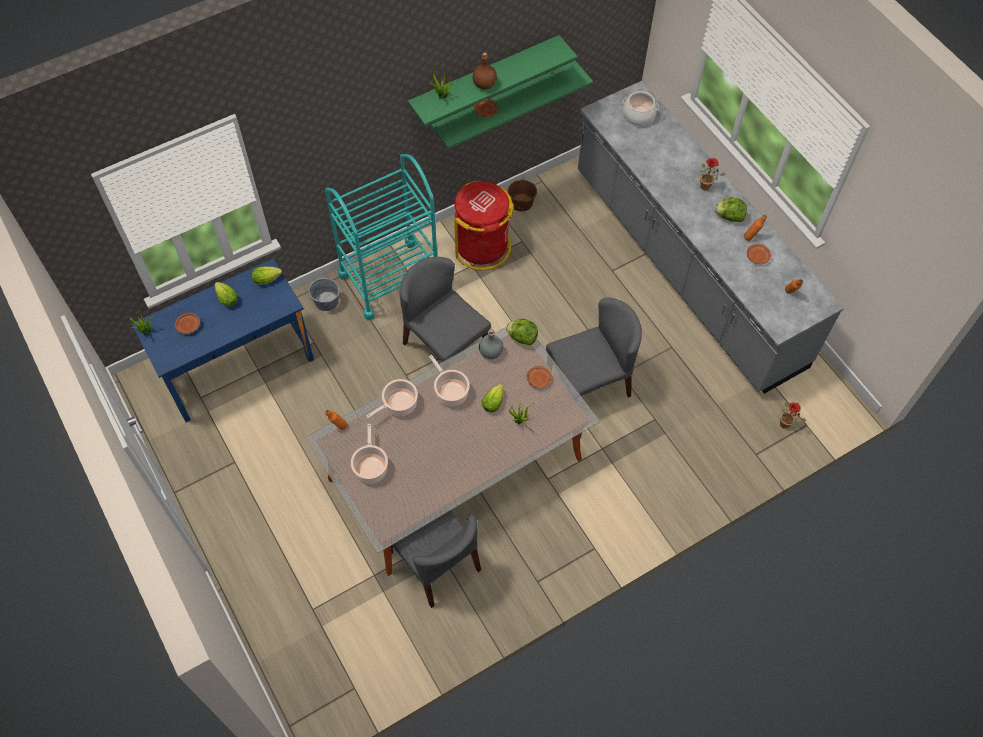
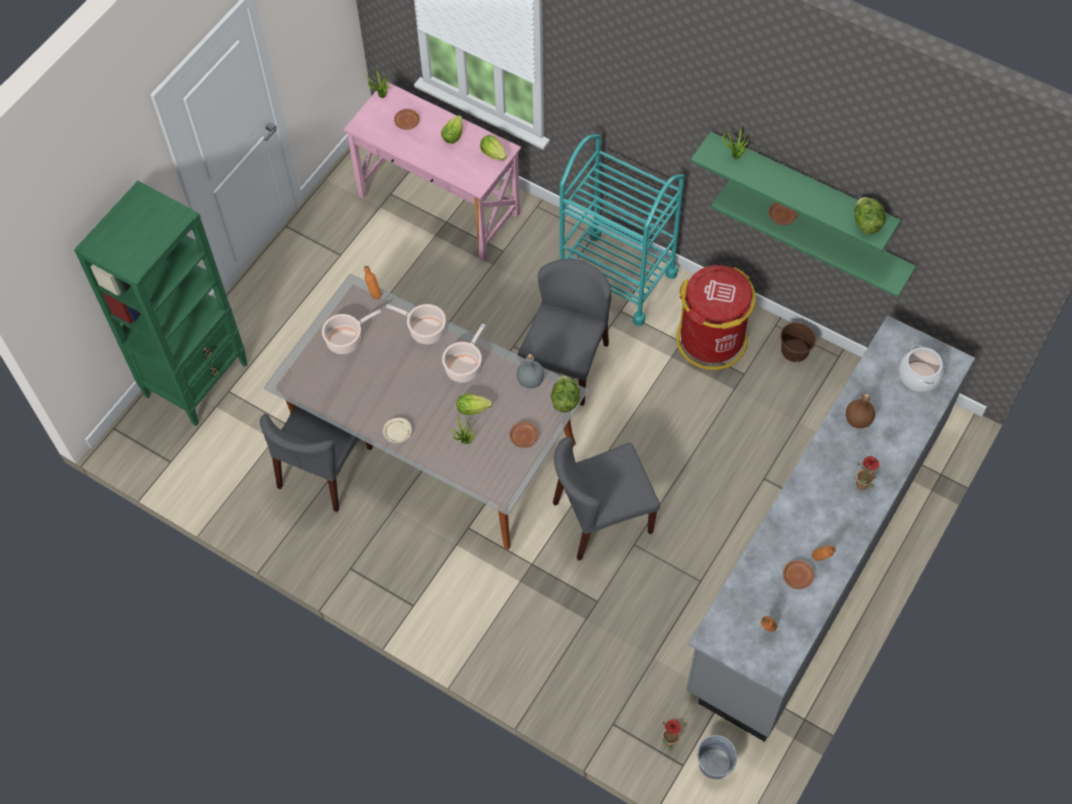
camera: 65 degrees right, 0 degrees up
blue desk [131,258,314,422] -> pink desk [343,82,521,261]
grey bucket [309,276,340,311] -> grey bucket moved to [697,735,737,779]
brown bottle [473,53,497,90] -> brown bottle moved to [846,393,875,428]
grey chair [546,298,642,398] -> grey chair turned 120 degrees clockwise [553,437,660,561]
lettuce [715,198,747,222] -> lettuce moved to [855,197,886,234]
none -> green bookcase [74,181,248,426]
none -> beige plate [383,418,412,443]

